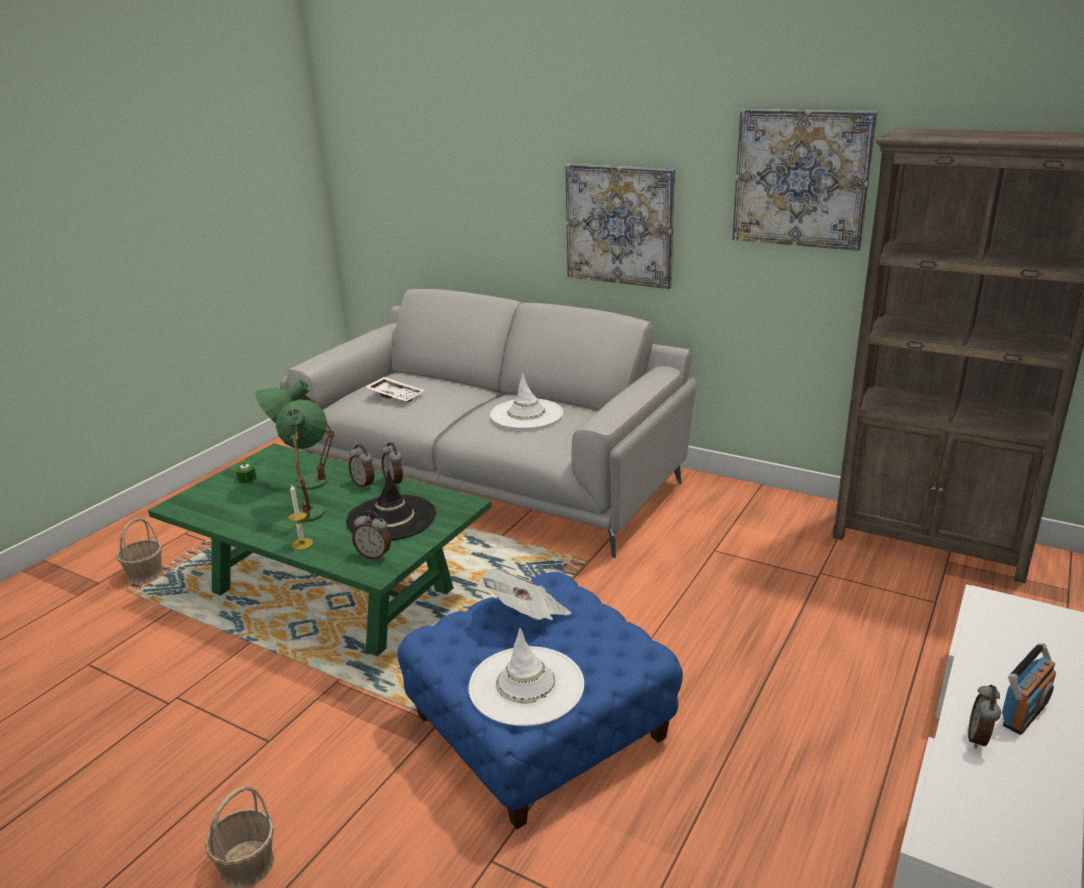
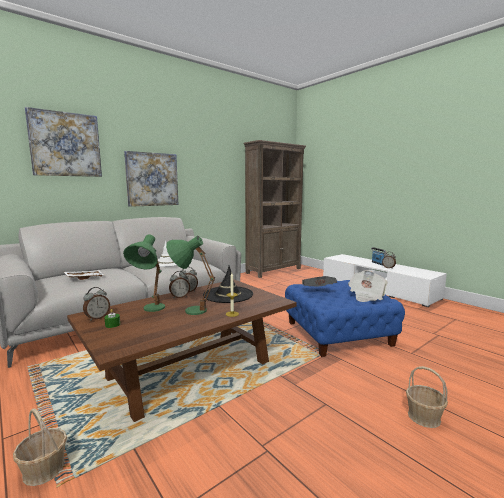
camera: 70 degrees left, 15 degrees down
green coffee table [148,444,492,656] -> brown coffee table [67,279,296,422]
alarm clock [352,511,391,559] -> alarm clock moved to [83,287,110,321]
white hat [468,628,584,726] -> newspaper [348,270,388,302]
picture [732,109,878,251] -> picture moved to [25,107,102,177]

